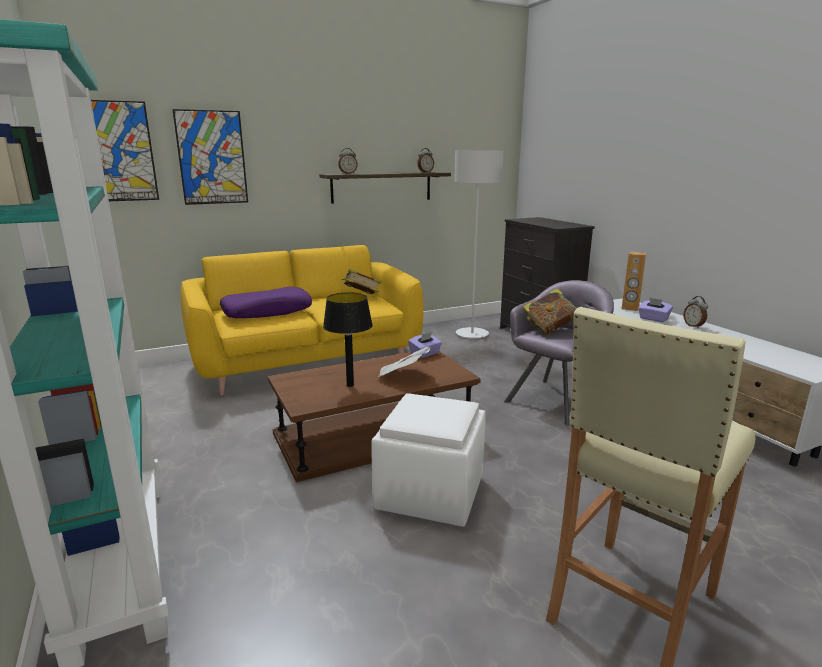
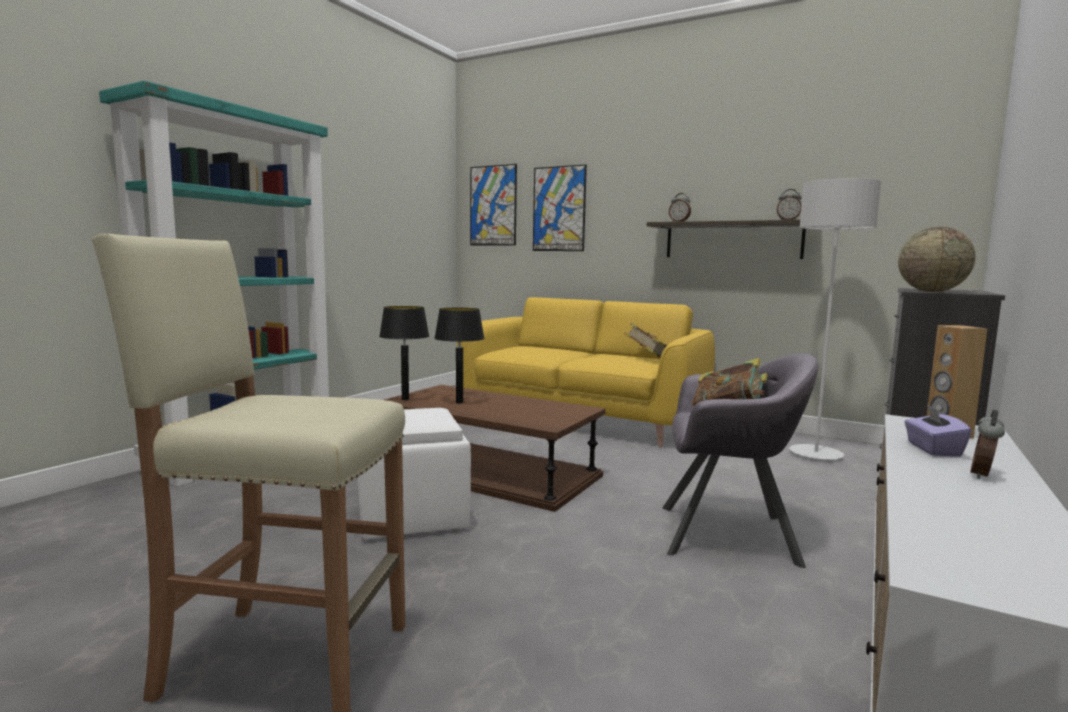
camera: 55 degrees right, 10 degrees down
purple pillow [220,287,312,318] -> none
newspaper [378,347,431,377] -> none
purple tissue box [408,332,442,359] -> none
none -> black table lamp [379,306,429,400]
none -> globe [898,227,976,292]

